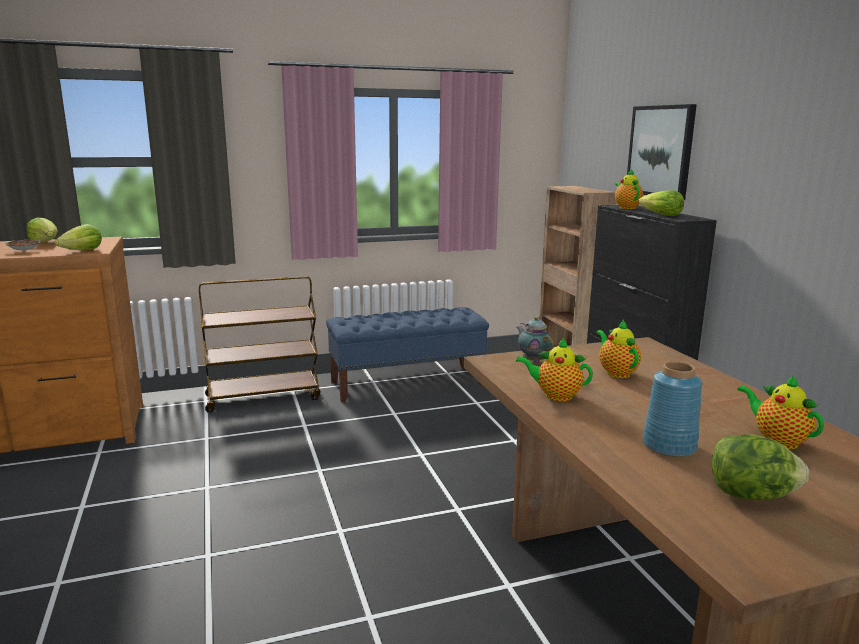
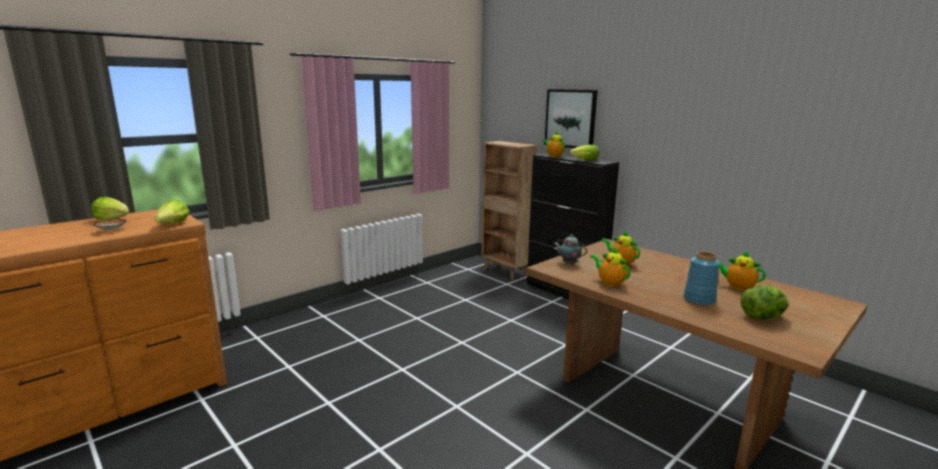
camera: 25 degrees left, 0 degrees up
brown cart [199,276,320,413] -> none
blue bench [326,307,489,402] -> none
teapot [516,338,593,401] -> teapot turned 60 degrees clockwise [590,247,630,287]

